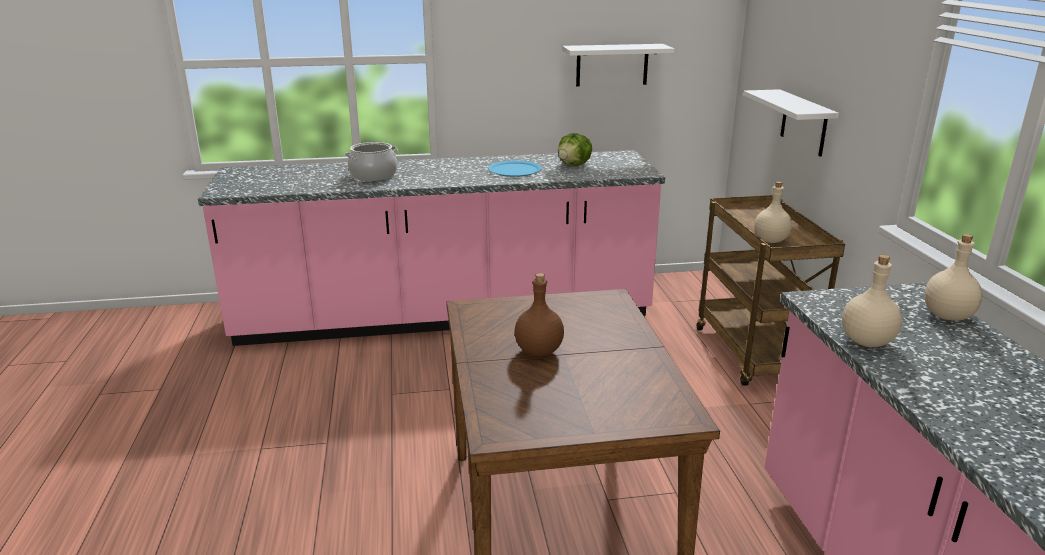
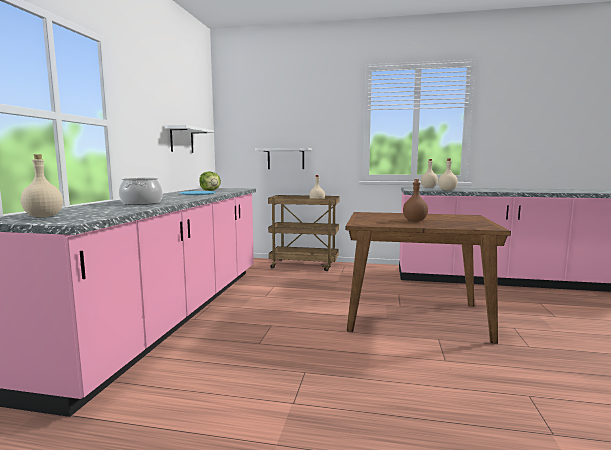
camera: 70 degrees left, 15 degrees down
none -> beige bottle [21,155,63,217]

